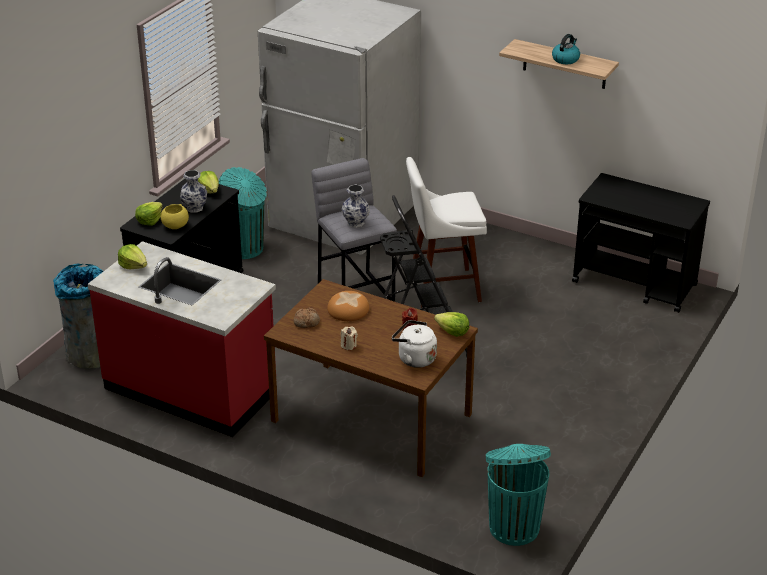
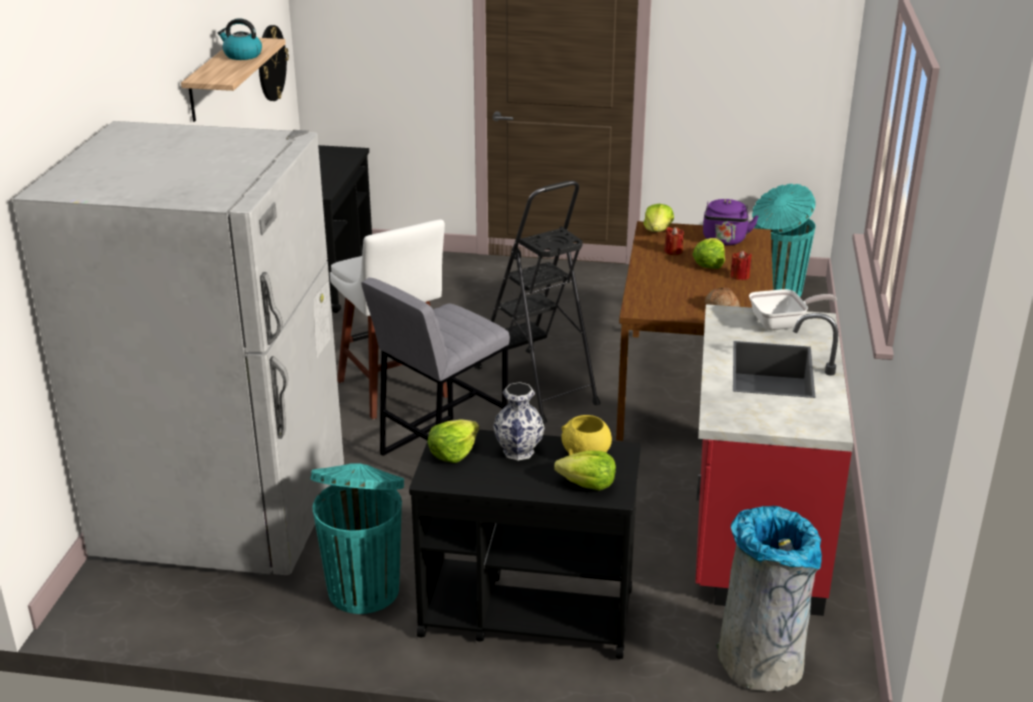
camera: 110 degrees left, 5 degrees down
lettuce [118,244,147,269] -> lettuce moved to [693,238,725,269]
bread [327,291,369,321] -> none
beige candle [341,326,358,350] -> red candle [730,251,752,280]
vase [342,185,370,228] -> none
white kettle [392,320,437,368] -> purple kettle [703,199,759,246]
none -> wall clock [259,25,289,101]
none -> frying pan [749,289,837,330]

